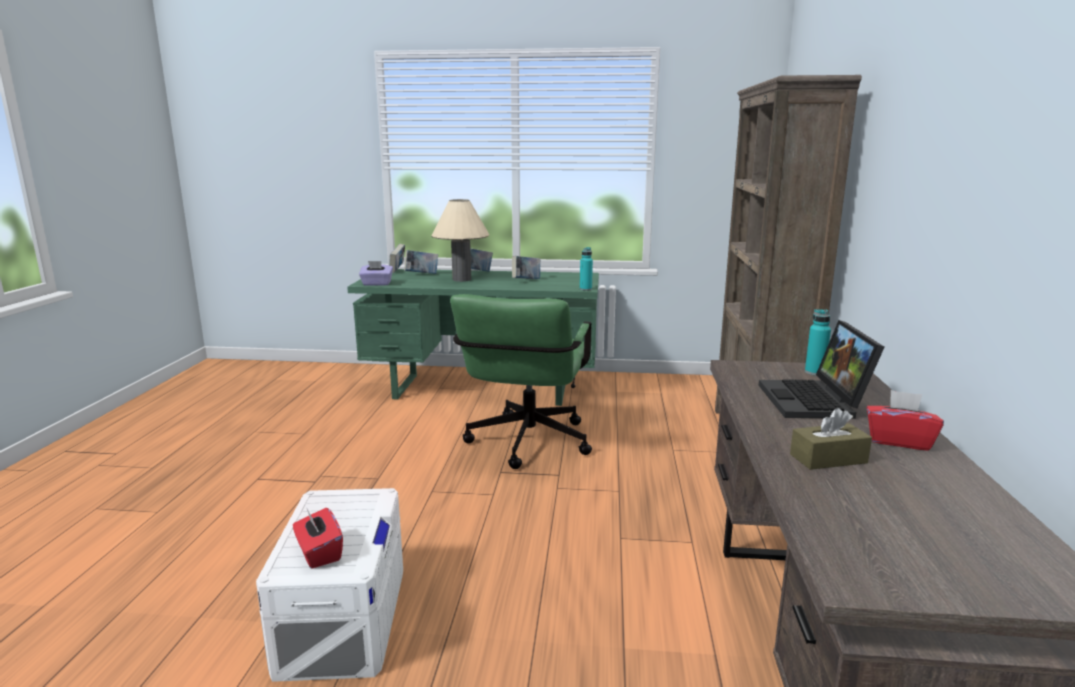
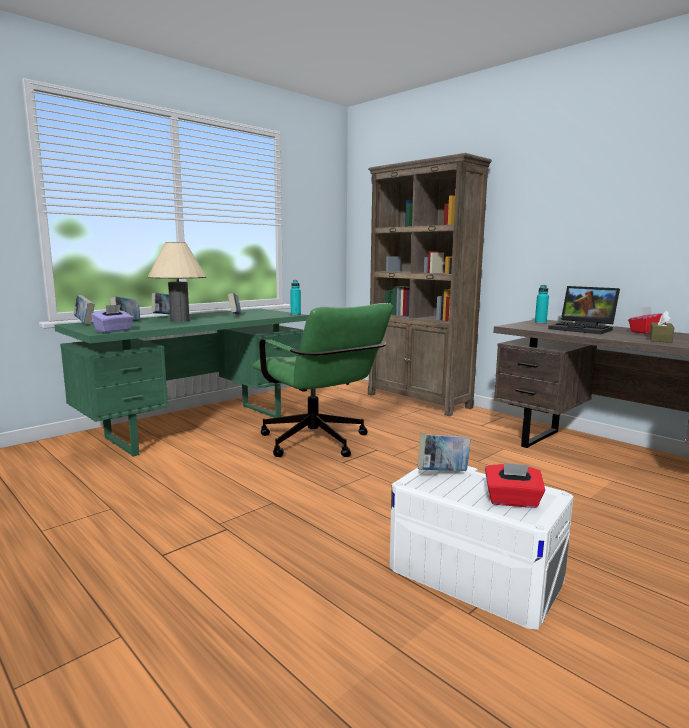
camera: 50 degrees left, 5 degrees down
none -> book [418,434,471,471]

